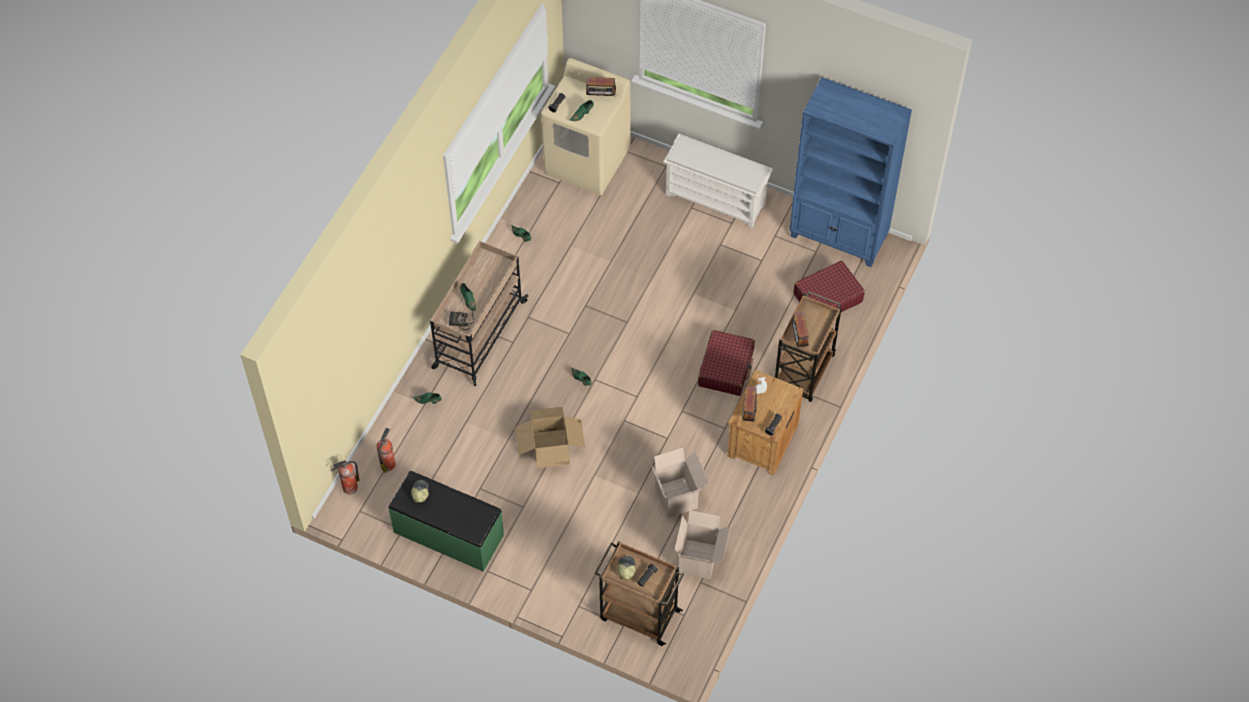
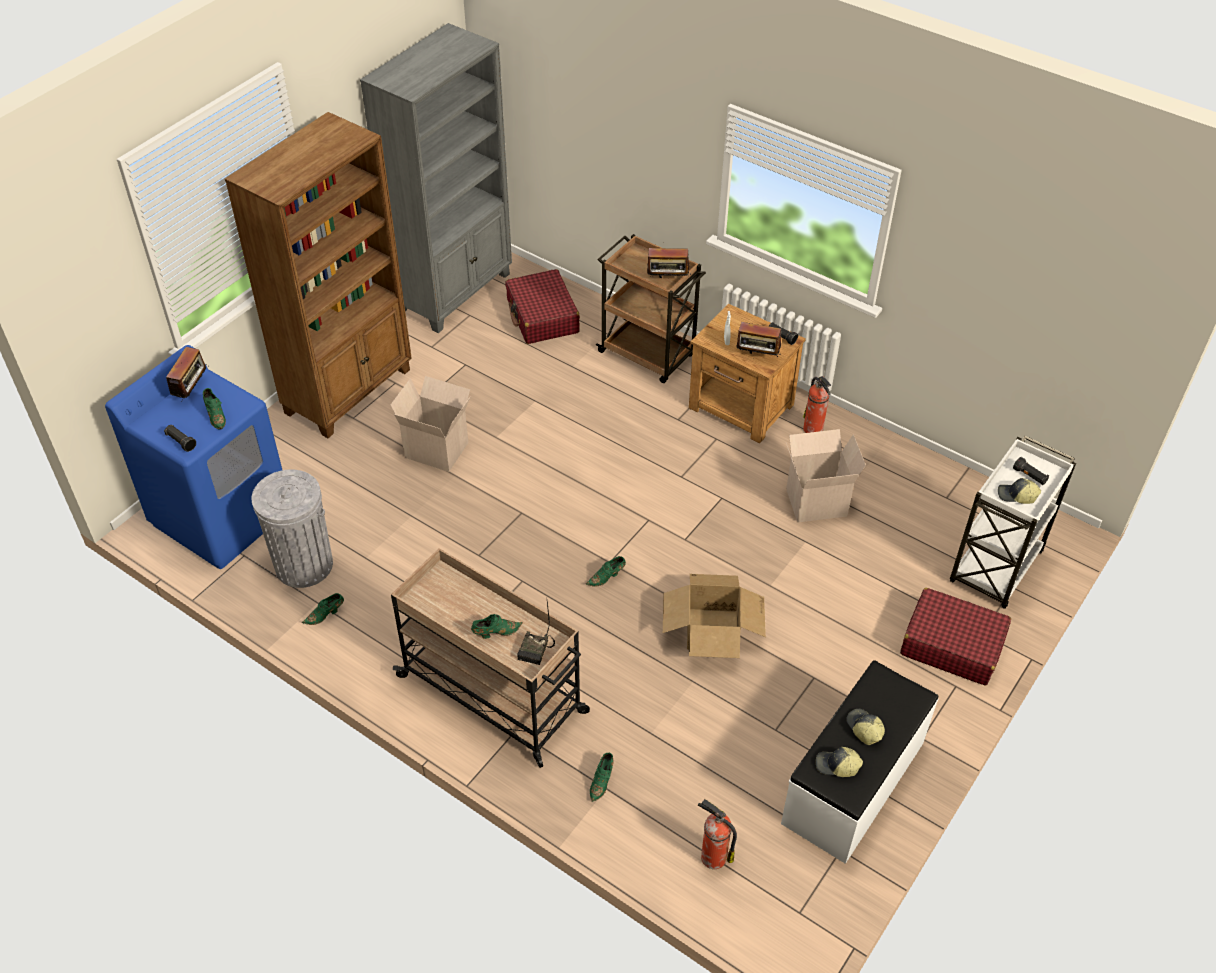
camera: 80 degrees left, 10 degrees down
fire extinguisher [332,460,360,494] -> fire extinguisher moved to [803,376,831,433]
green bench [388,471,504,572] -> white bench [781,660,938,864]
beige washing machine [541,58,631,195] -> blue washing machine [105,345,282,569]
brown cart [595,541,684,646] -> white cart [950,436,1076,609]
white shoe rack [663,134,773,228] -> brown bookcase [225,112,412,438]
cardboard box [675,510,730,579] -> cardboard box moved to [390,376,470,472]
red suitcase [698,330,755,396] -> red suitcase moved to [900,588,1011,685]
blue bookcase [789,77,912,267] -> grey bookcase [360,23,512,333]
none -> grey trash can [251,469,333,588]
none -> cap [846,709,885,745]

